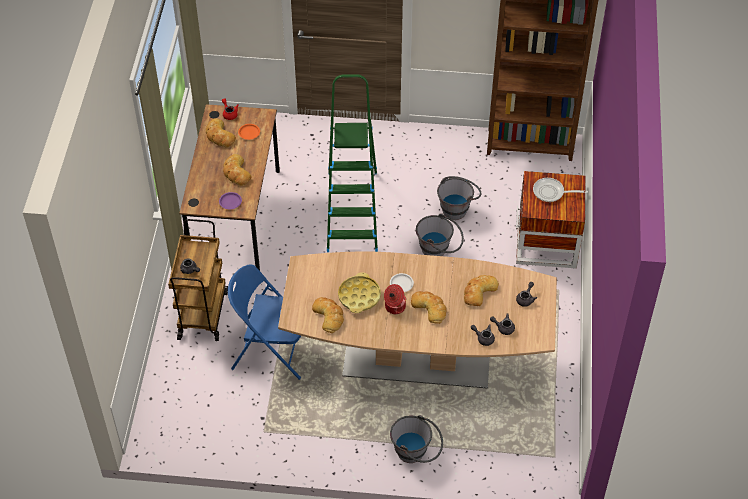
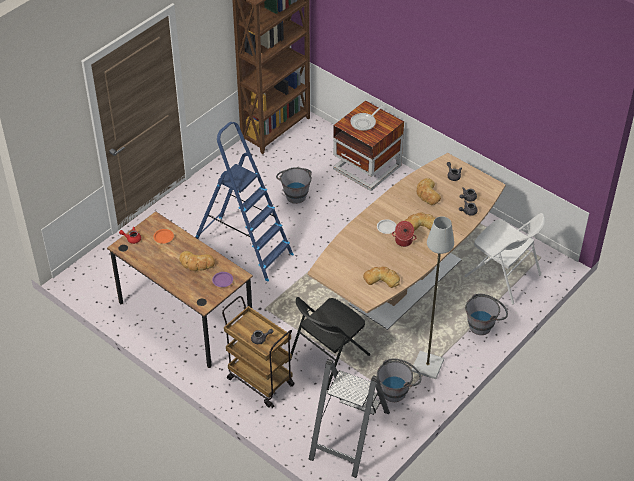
camera: 55 degrees left, 5 degrees down
bread [206,119,236,148] -> none
blue chair [228,265,301,380] -> black chair [290,297,370,390]
green step ladder [327,74,378,252] -> blue step ladder [195,122,294,281]
yellow tray [338,272,381,313] -> none
grey bucket [416,214,464,256] -> grey bucket moved to [377,359,421,402]
none -> grey step ladder [309,359,390,478]
none -> grey floor lamp [412,216,454,379]
none -> white chair [464,213,545,305]

